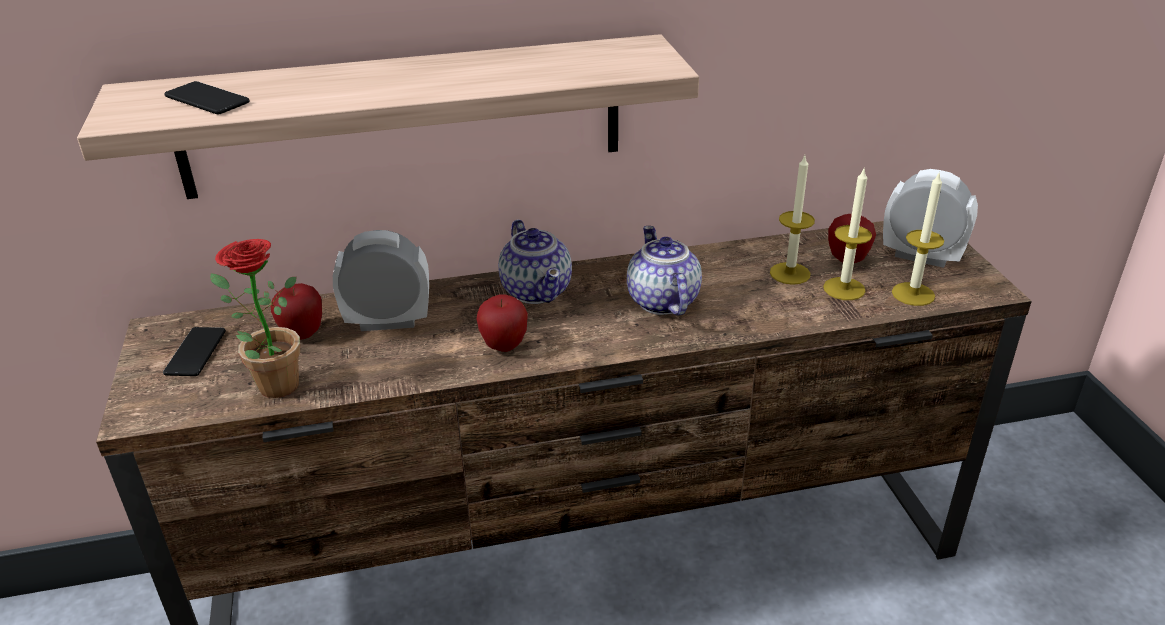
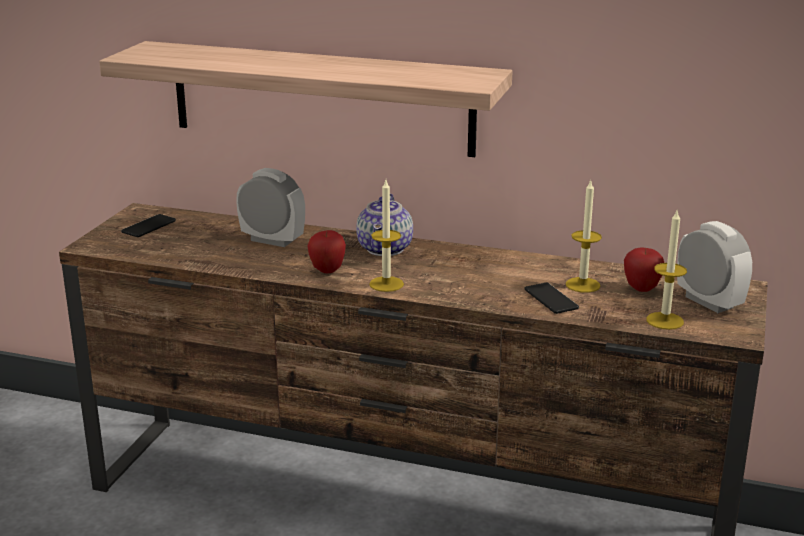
camera: 30 degrees right, 10 degrees down
phone [164,81,250,114] -> phone moved to [524,283,579,314]
potted plant [210,239,300,398] -> none
apple [271,283,322,339] -> none
teapot [627,226,702,316] -> none
candle [823,169,872,300] -> candle moved to [369,180,404,292]

